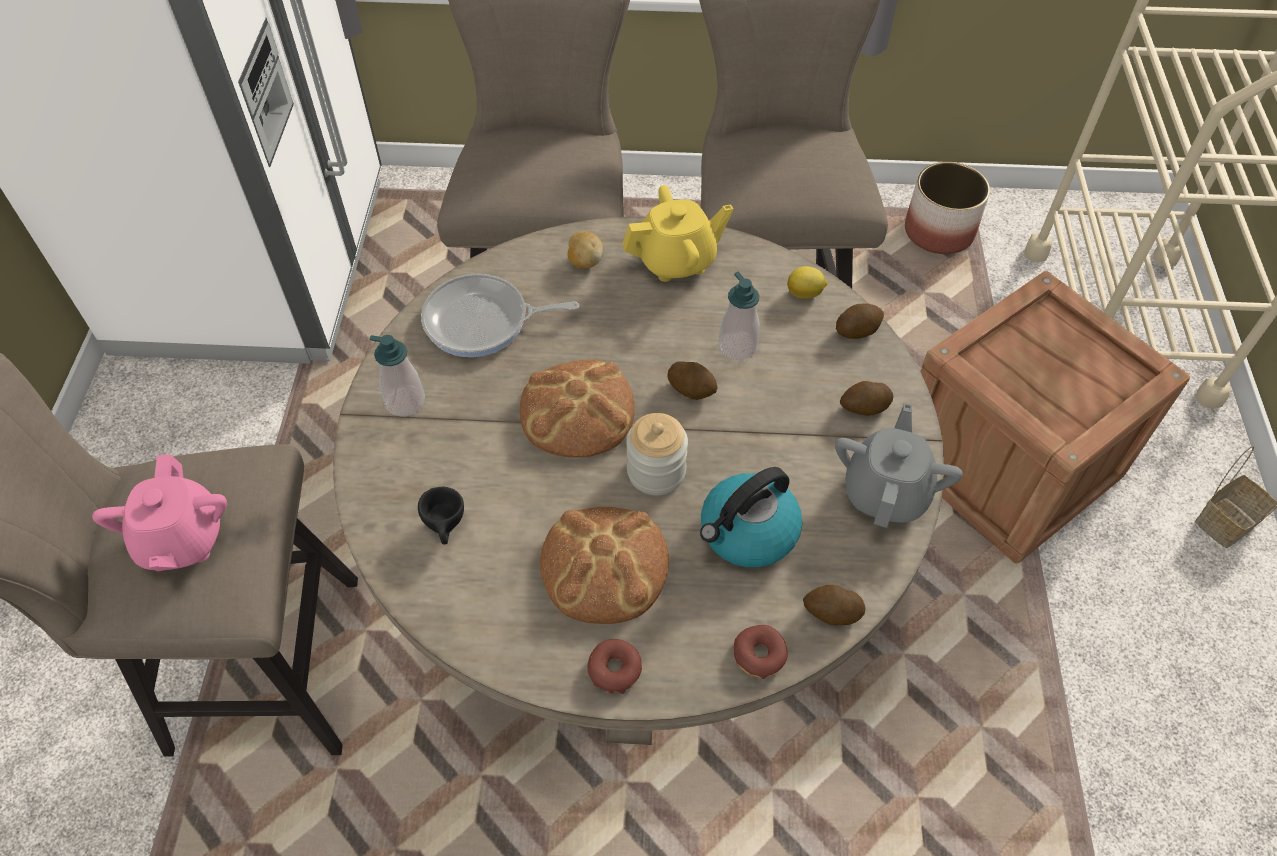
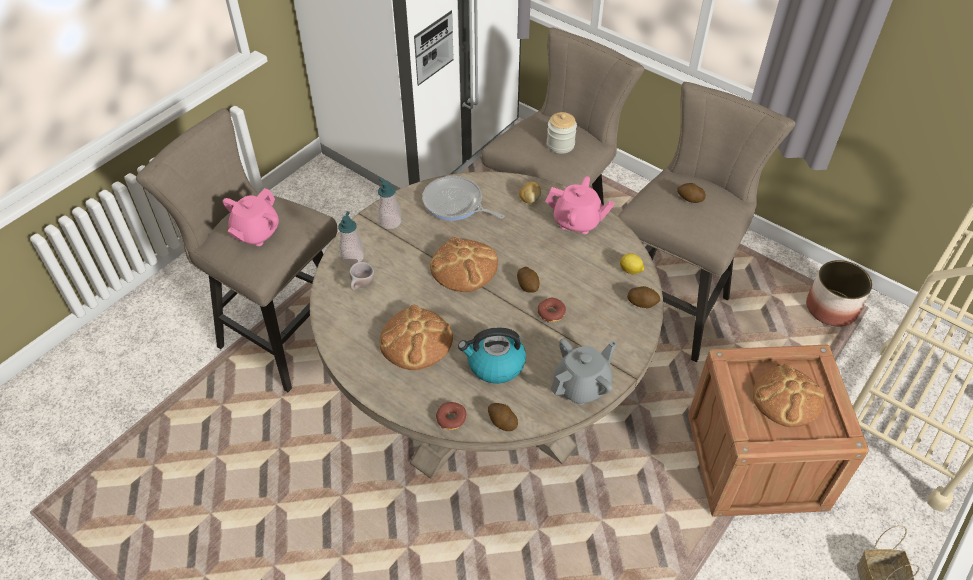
camera: 35 degrees right, 5 degrees down
black cup [418,487,464,545] -> beige cup [349,262,374,290]
donut [588,639,642,694] -> donut moved to [538,298,566,323]
yellow teapot [622,185,733,282] -> pink teapot [545,176,615,234]
jar [626,413,688,495] -> jar moved to [547,112,577,154]
soap dispenser [719,271,759,360] -> soap dispenser moved to [338,211,364,265]
potato [840,381,893,416] -> potato moved to [677,183,706,203]
none -> bread [753,363,825,427]

